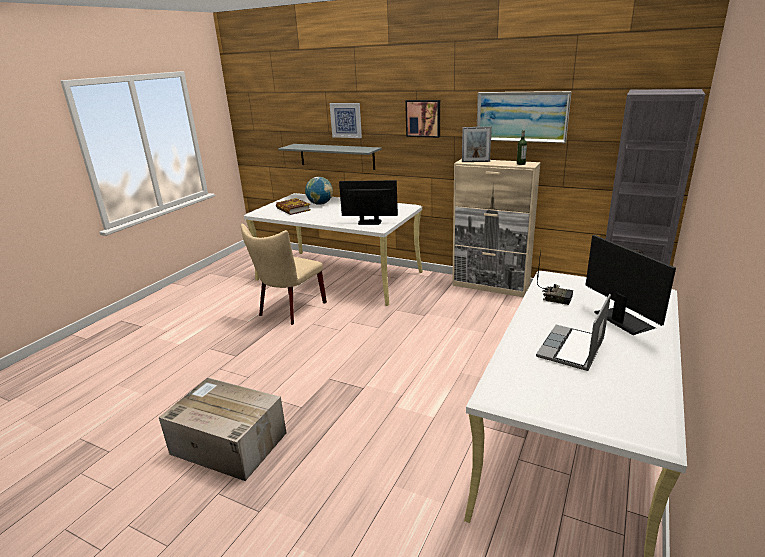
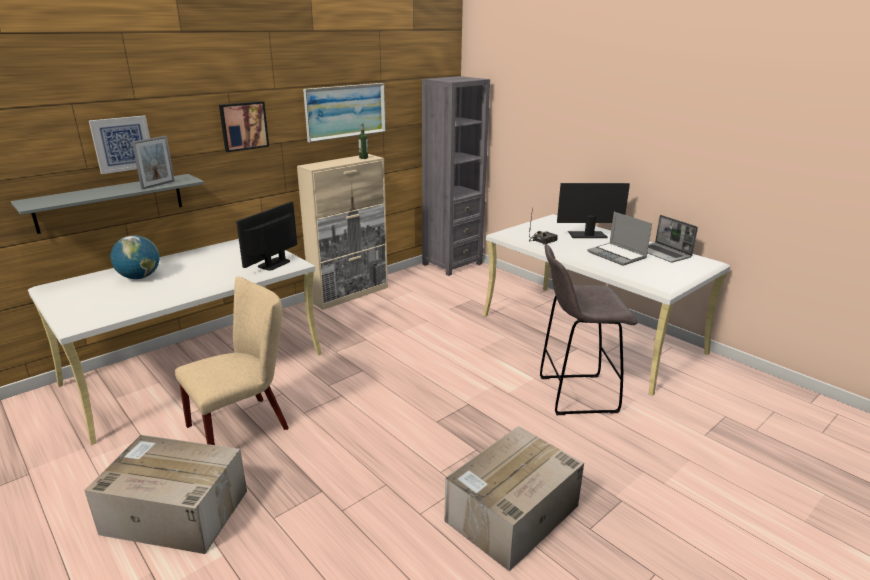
camera: 70 degrees left, 0 degrees up
beige chair [241,224,327,325] -> beige chair turned 90 degrees counterclockwise [175,277,289,445]
book [276,198,311,215] -> none
picture frame [462,126,492,162] -> picture frame moved to [132,136,175,189]
none -> cardboard box [84,435,247,554]
none -> grey stool [540,244,638,415]
none -> laptop [647,215,698,263]

